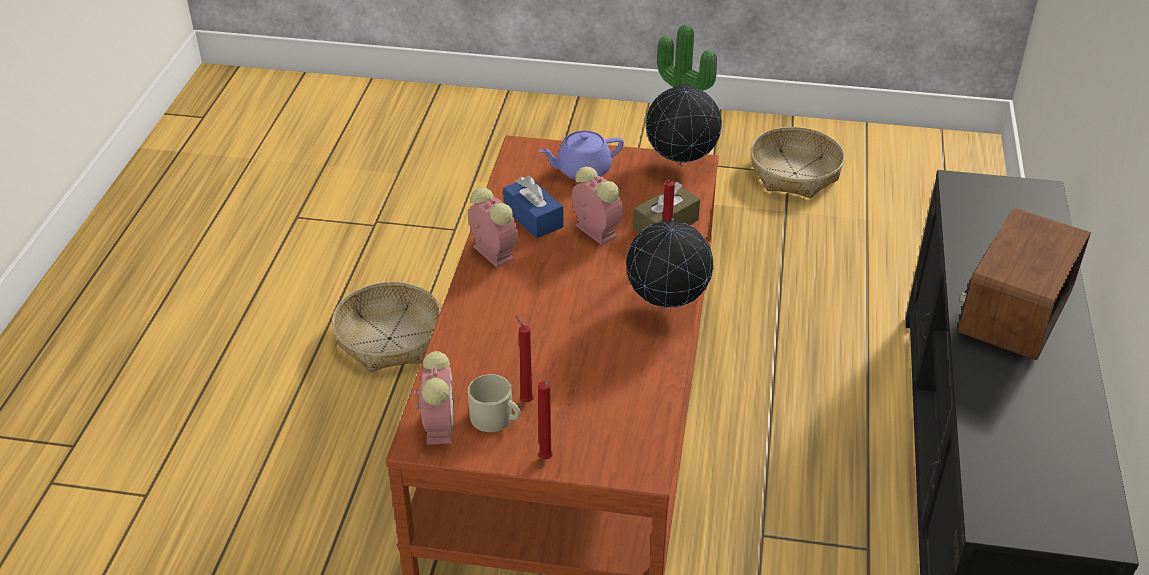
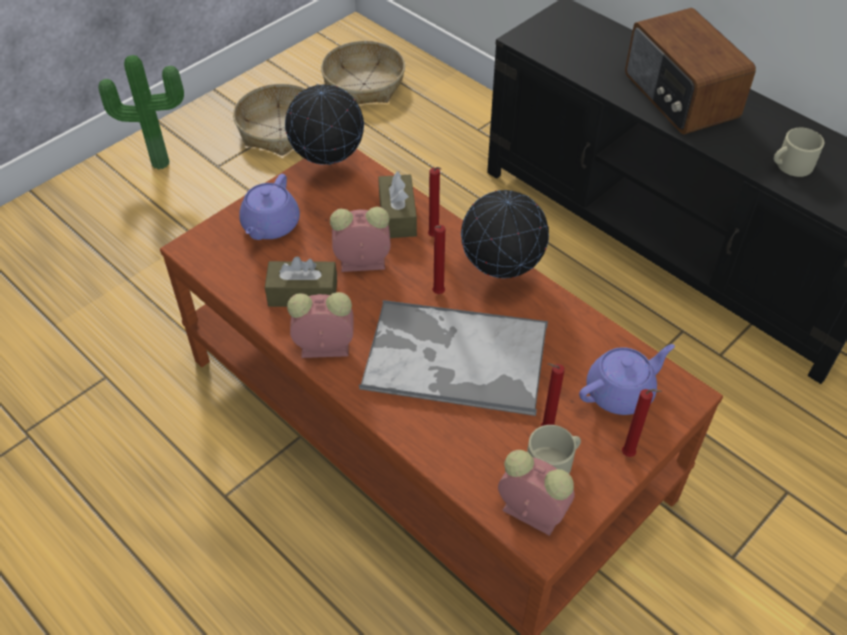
camera: 55 degrees left, 10 degrees up
basket [332,282,441,372] -> basket moved to [321,41,405,104]
blue tissue box [503,176,563,238] -> brown tissue box [265,256,337,307]
none -> tray [359,300,548,416]
none -> red candle [432,225,445,294]
none -> purple teapot [579,344,675,415]
none -> beige mug [774,128,824,177]

